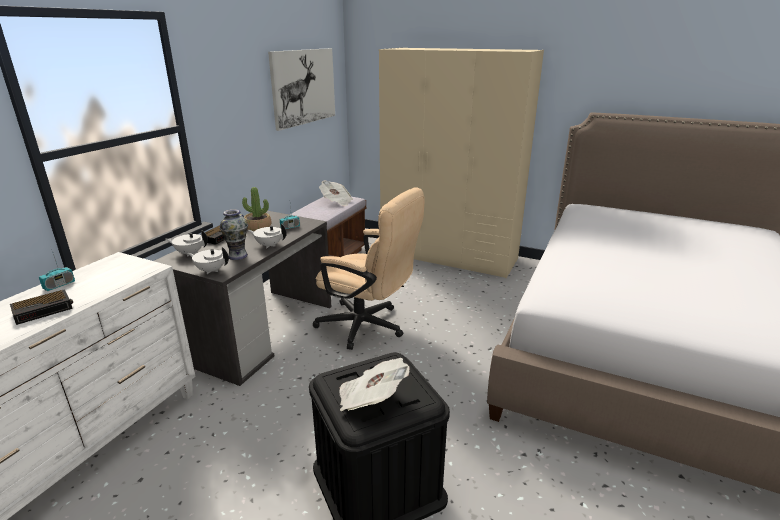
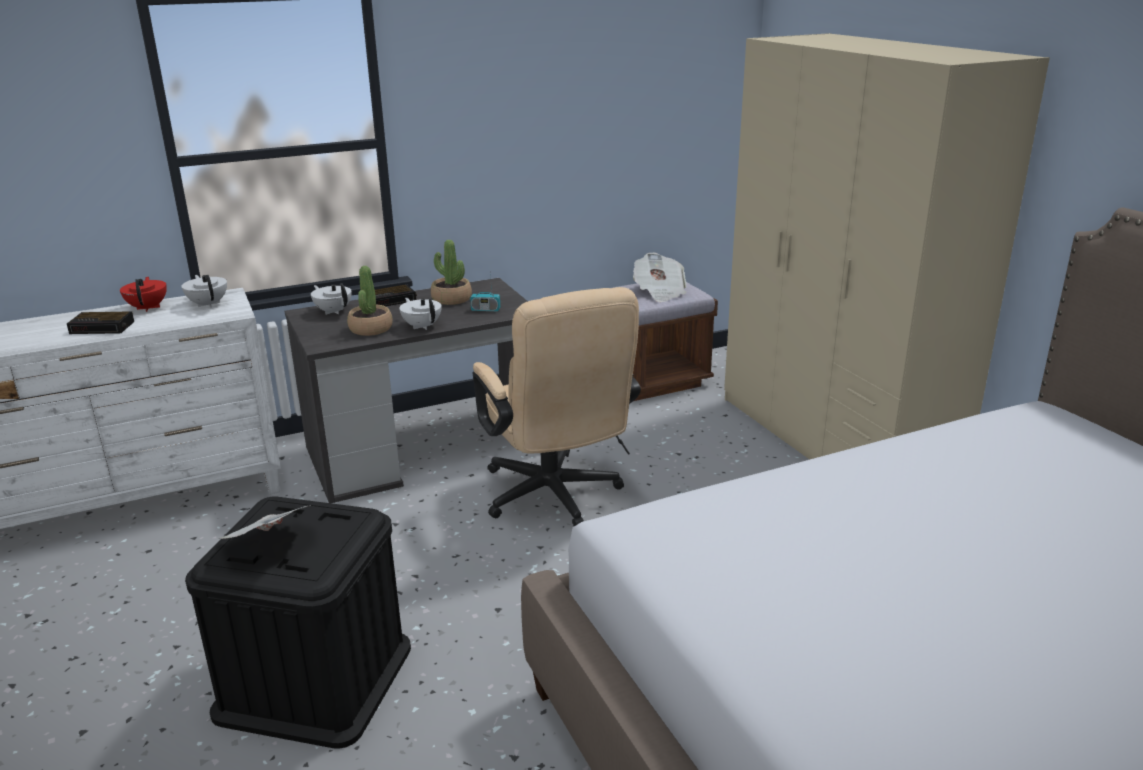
camera: 40 degrees right, 0 degrees up
radio [39,254,75,291] -> red teapot [120,277,167,312]
white teapot [188,247,229,274] -> white teapot moved to [182,275,227,308]
vase [220,209,248,260] -> potted plant [347,266,393,336]
picture [268,48,335,131] -> none

